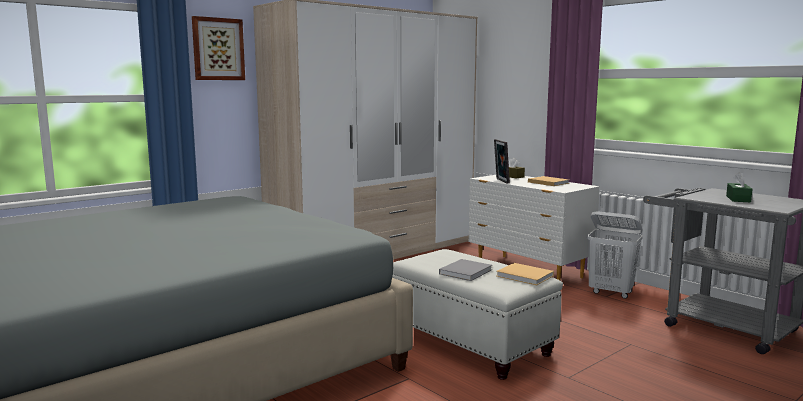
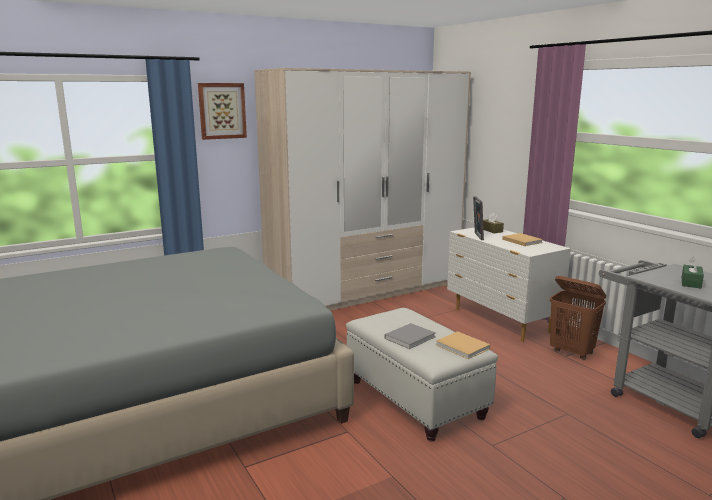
camera: 10 degrees right, 5 degrees up
white laundry basket [587,211,643,299] -> brown laundry basket [550,276,606,360]

